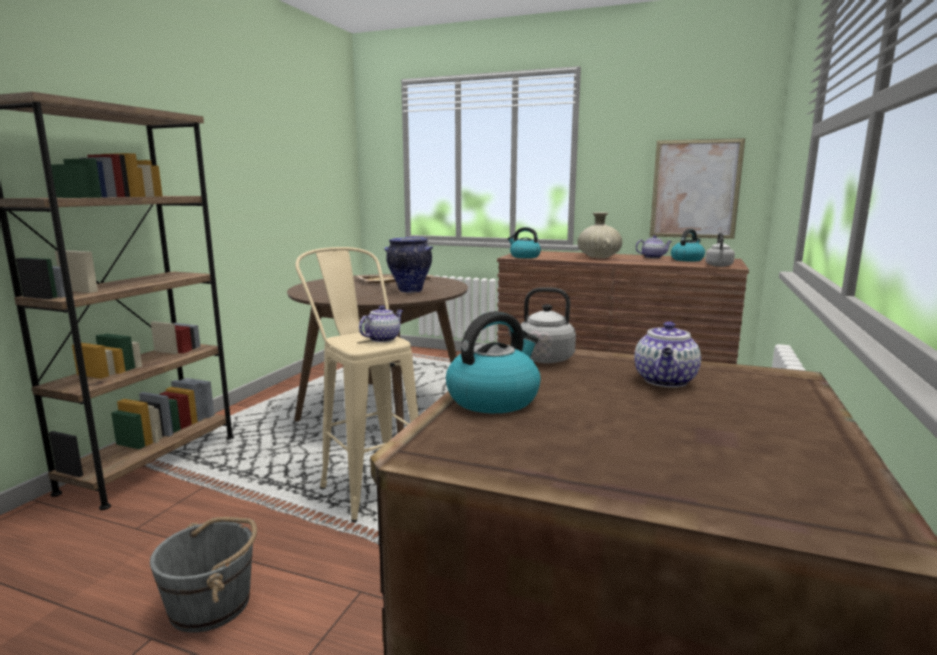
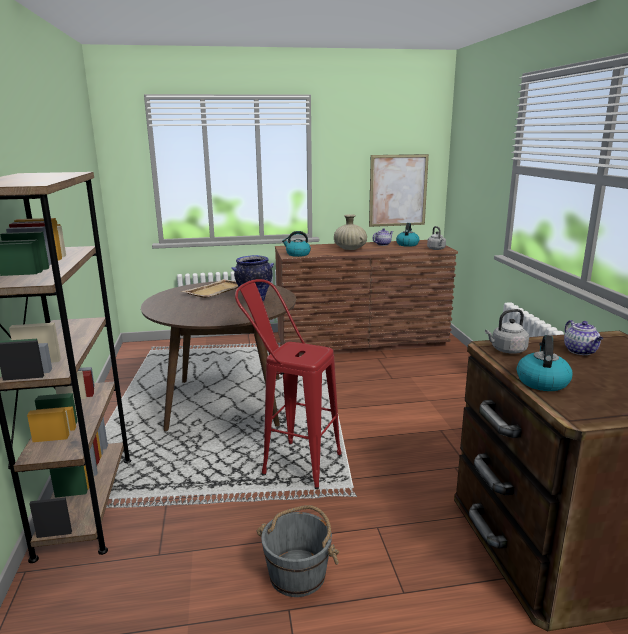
camera: 30 degrees left, 5 degrees up
beige stool [295,247,418,522] -> red stool [235,279,342,489]
teapot [359,305,403,342] -> none

